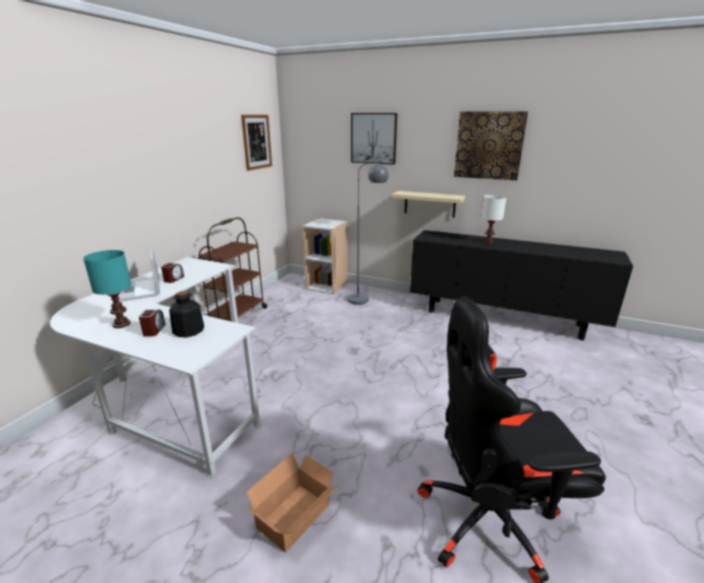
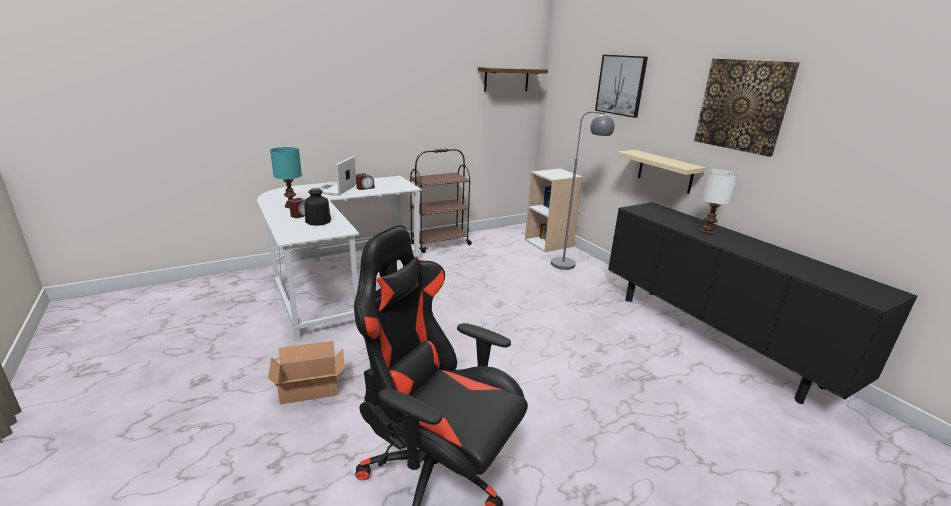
camera: 35 degrees right, 0 degrees up
picture [241,115,272,171] -> brown shelf [478,67,548,92]

